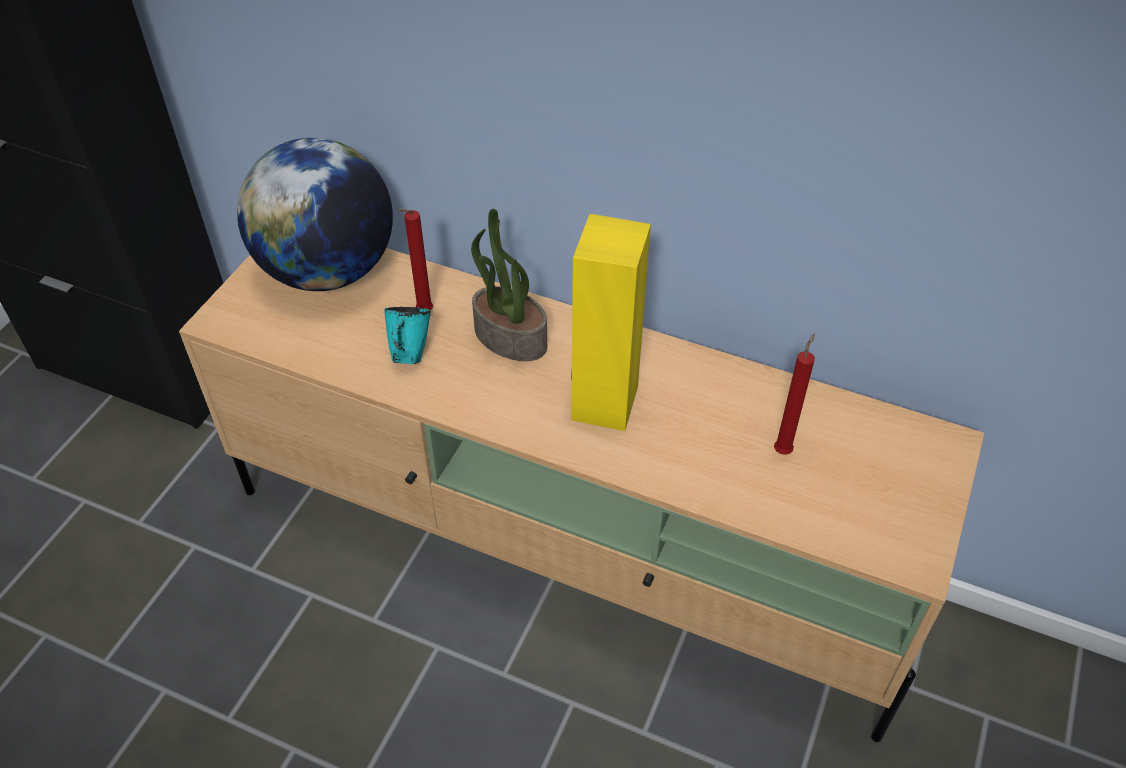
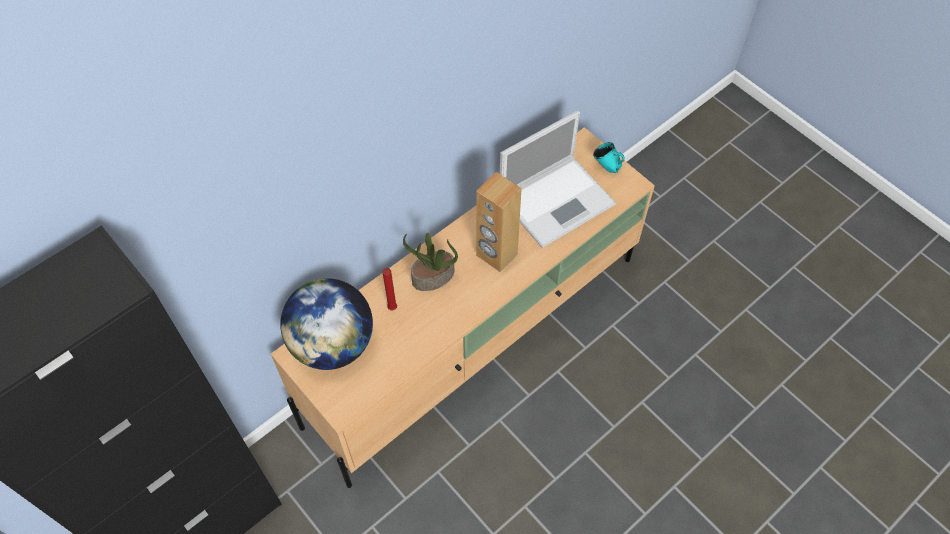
camera: 65 degrees left, 10 degrees up
turquoise mug [384,307,431,364] -> turquoise mug moved to [593,142,625,173]
yellow speaker [571,214,651,431] -> brown speaker [476,172,522,272]
red candle [774,333,815,455] -> laptop [500,111,616,248]

